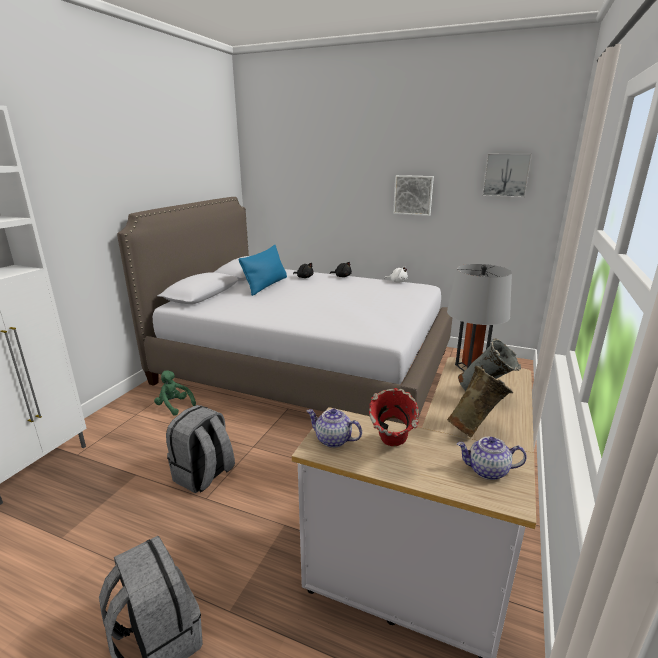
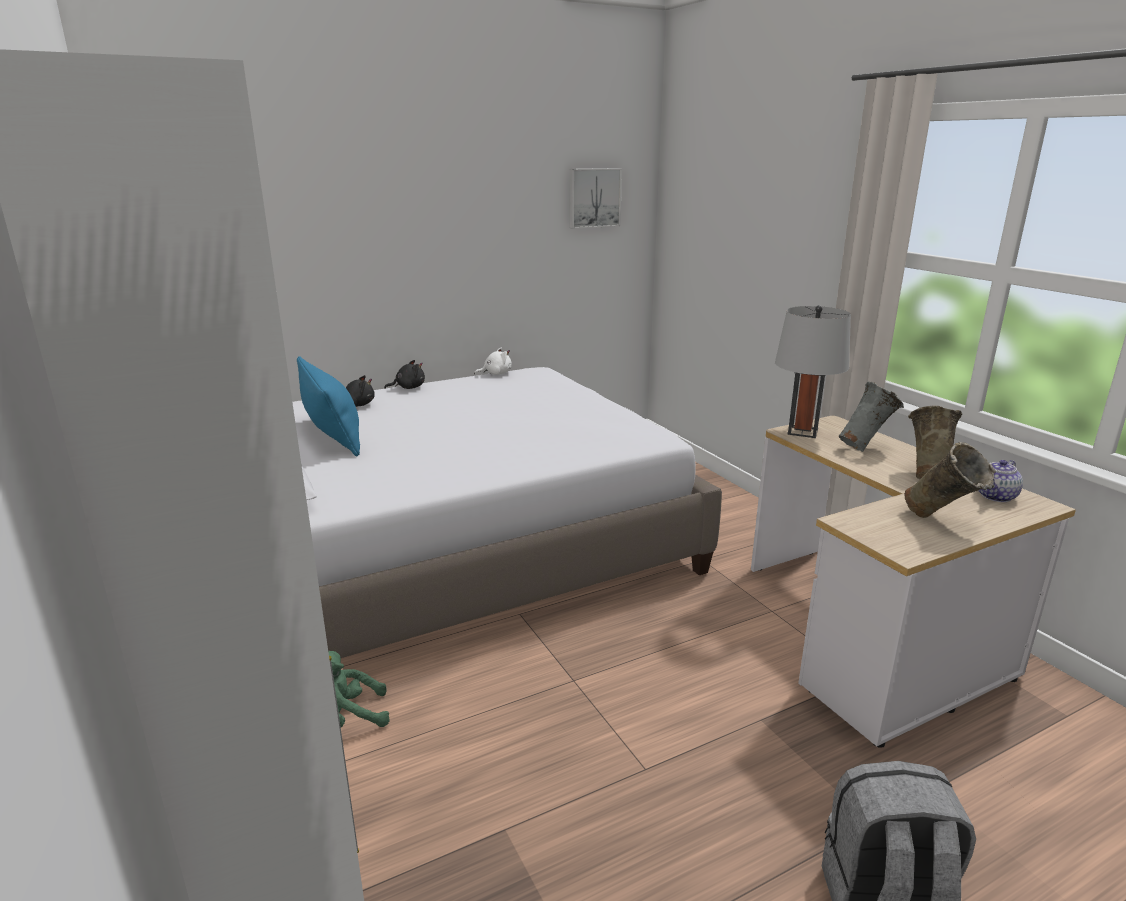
camera: 50 degrees left, 0 degrees up
grey backpack [166,405,235,493] -> none
teapot [307,409,362,448] -> none
red vase [369,388,419,446] -> beige vase [904,442,996,518]
picture [393,175,434,216] -> none

